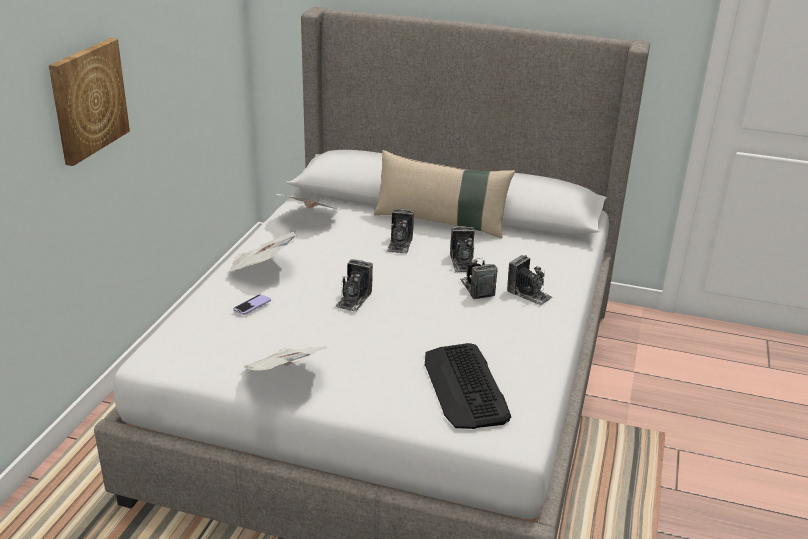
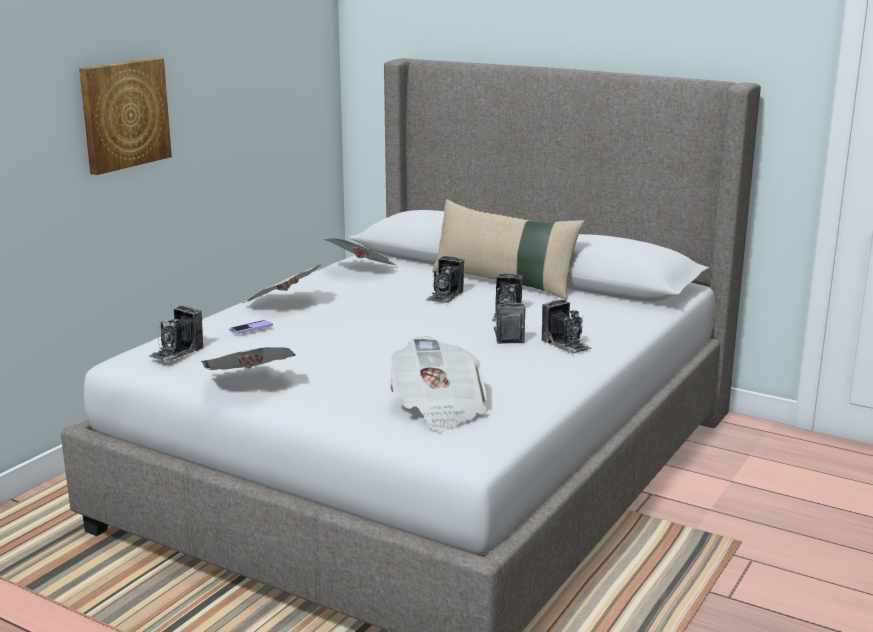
camera: 15 degrees right, 10 degrees down
camera [335,259,373,312] -> camera moved to [148,305,203,362]
keyboard [425,343,511,429] -> newspaper [390,336,488,432]

